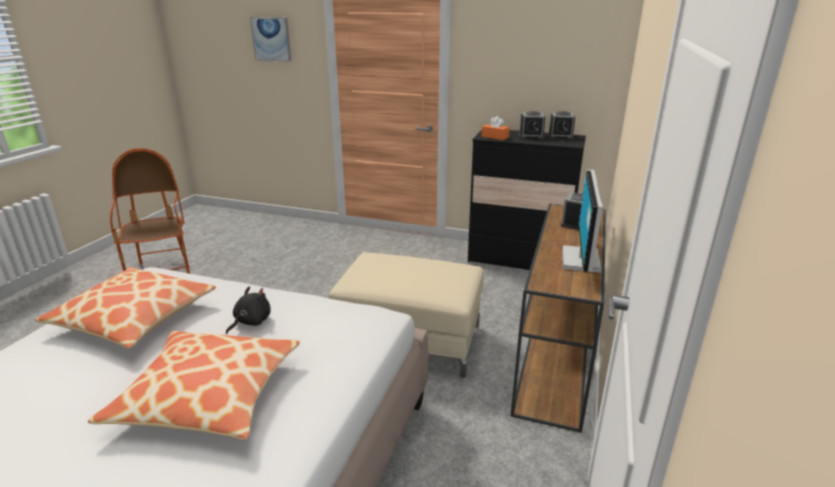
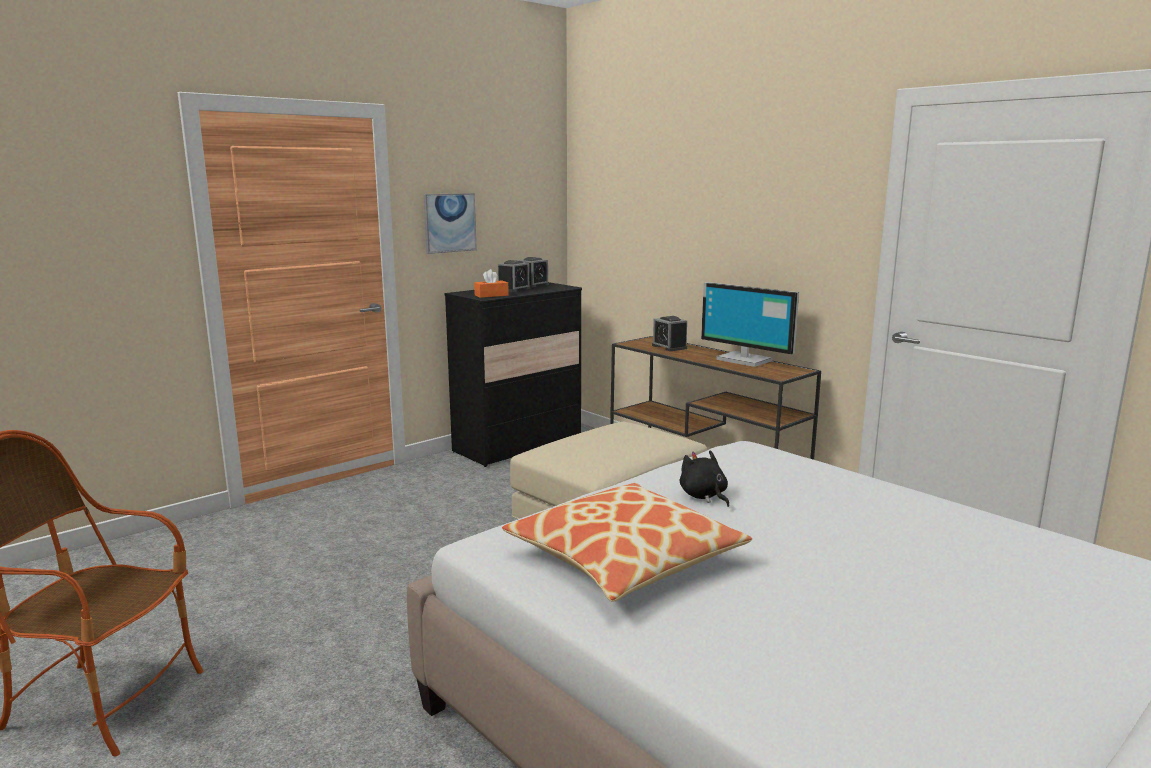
camera: 60 degrees left, 10 degrees down
pillow [88,331,300,440] -> none
picture [250,17,291,62] -> picture moved to [423,193,477,254]

